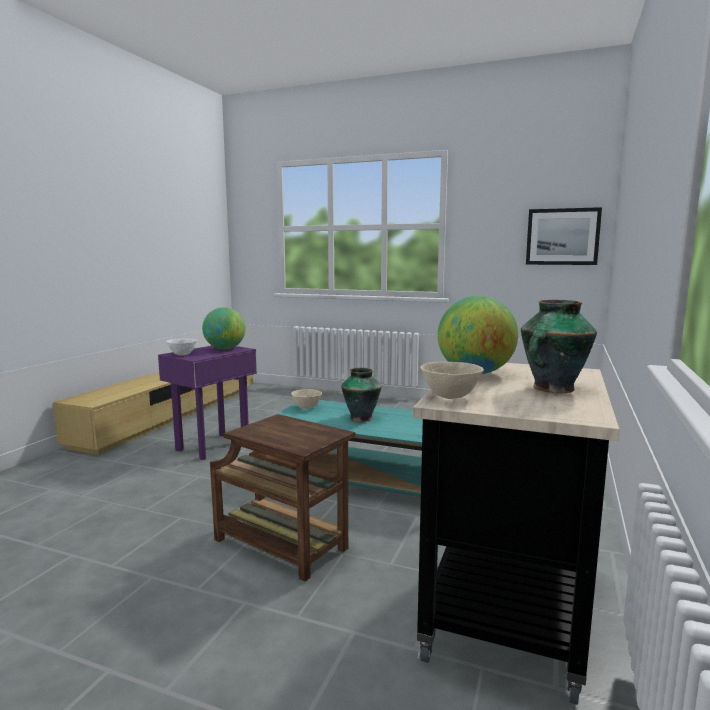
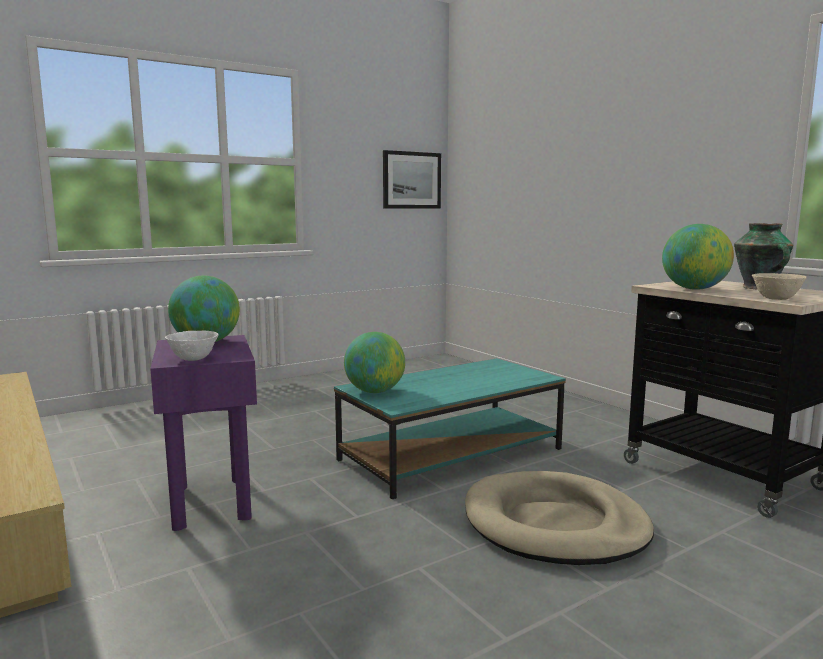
camera: 55 degrees left, 0 degrees up
brown side table [210,414,356,582] -> beige dog bed [465,471,654,565]
beige bowl [291,389,322,409] -> globe [344,332,405,393]
vase [341,368,382,422] -> none

